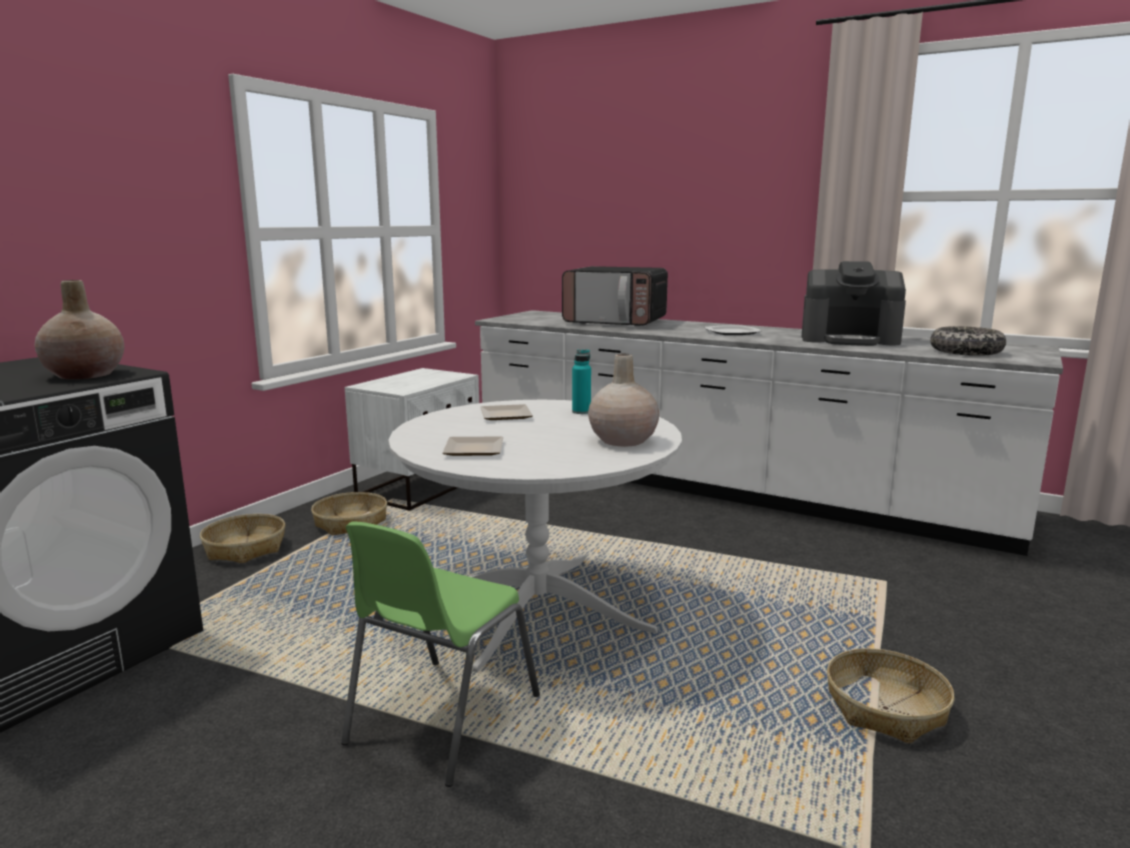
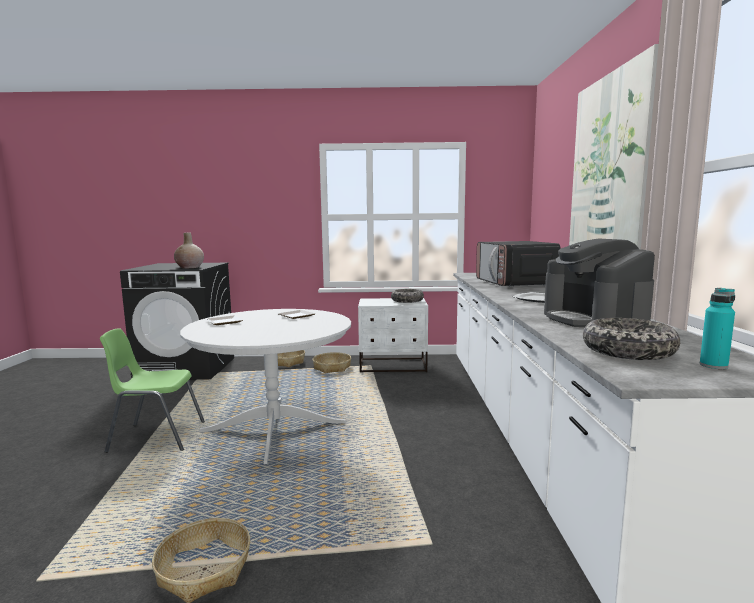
camera: 60 degrees right, 5 degrees down
turquoise bottle [572,349,591,414] -> turquoise bottle moved to [700,288,735,369]
beige vase [588,354,659,447] -> none
none -> bowl [391,289,424,303]
none -> picture [569,44,659,249]

